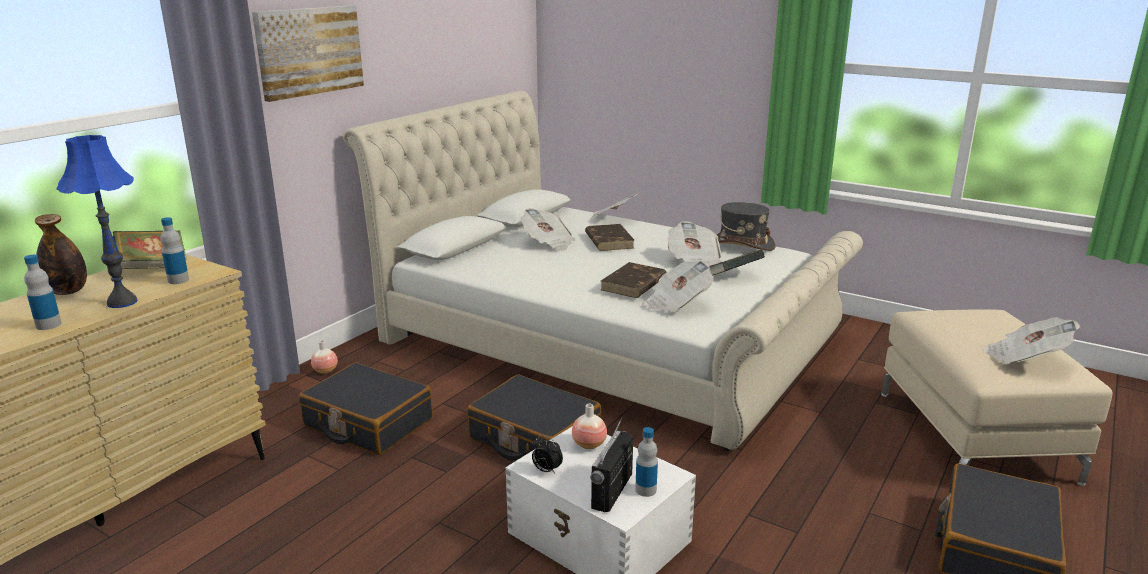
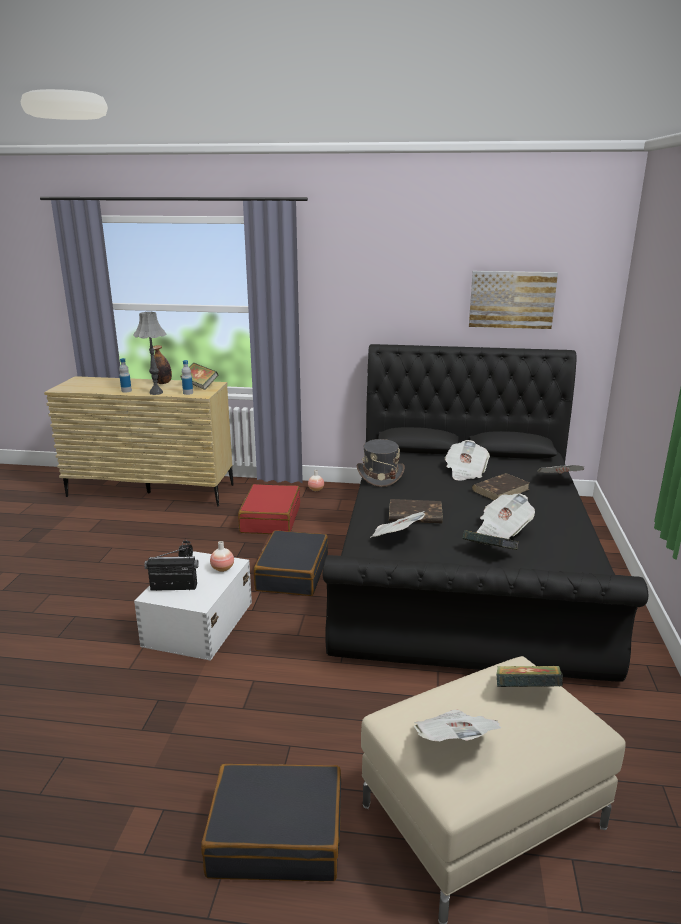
camera: 65 degrees right, 0 degrees up
blue table lamp [56,135,137,308] -> grey table lamp [133,312,166,395]
picture [252,5,364,102] -> picture moved to [469,271,558,329]
black suitcase [299,362,433,455] -> red suitcase [238,484,300,534]
beige bed [343,91,863,451] -> black bed [323,344,648,682]
bottle [635,427,658,497] -> none
grey hat [717,202,776,251] -> grey hat moved to [357,439,405,487]
none -> book [496,666,563,687]

